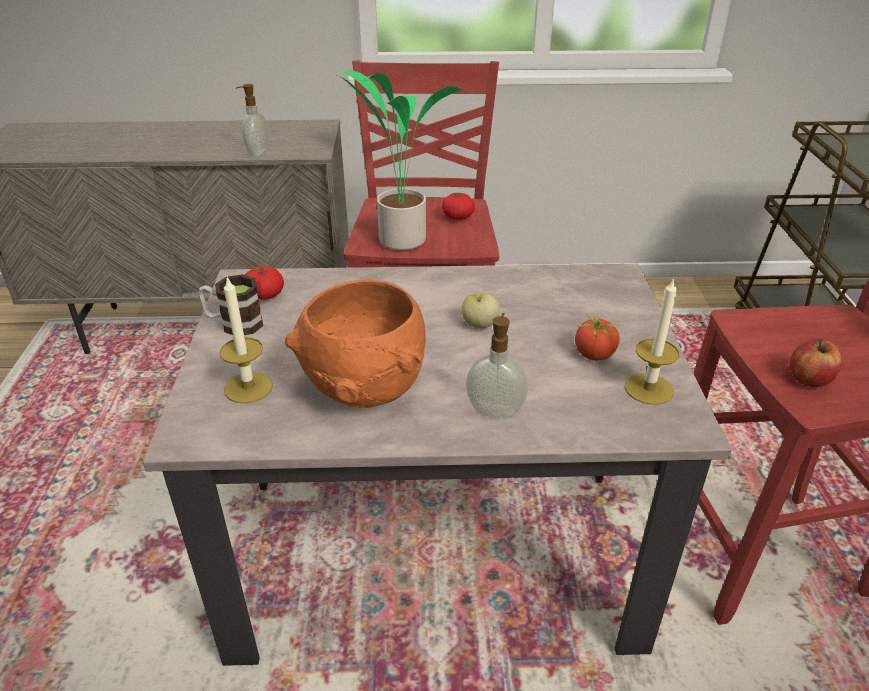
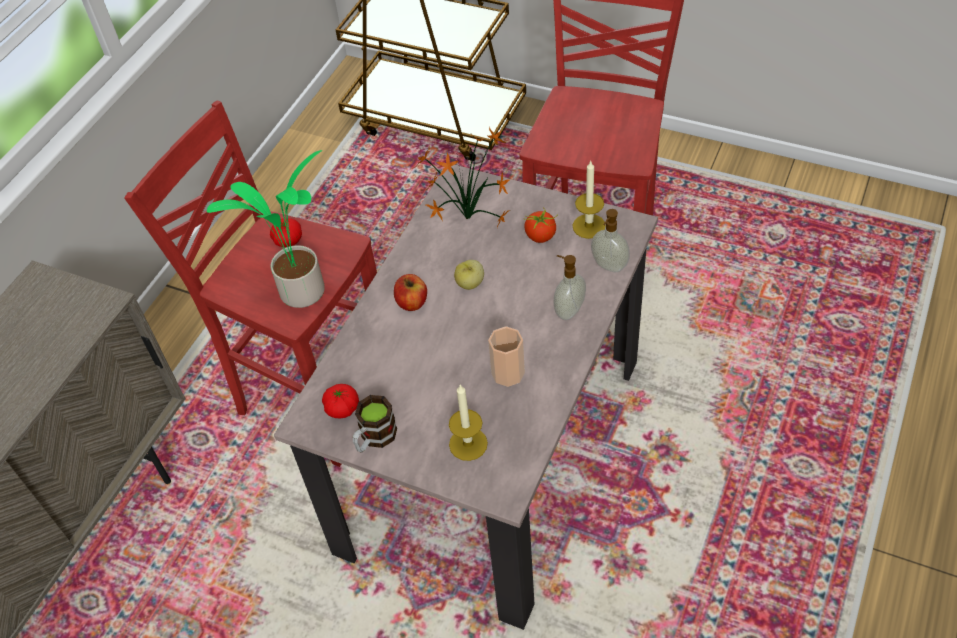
camera: 60 degrees left, 15 degrees up
soap dispenser [236,84,268,156] -> soap dispenser moved to [591,209,630,272]
orange bowl [285,280,426,408] -> cup [488,326,525,387]
apple [790,338,842,387] -> apple moved to [394,274,427,311]
none -> potted plant [412,127,510,228]

